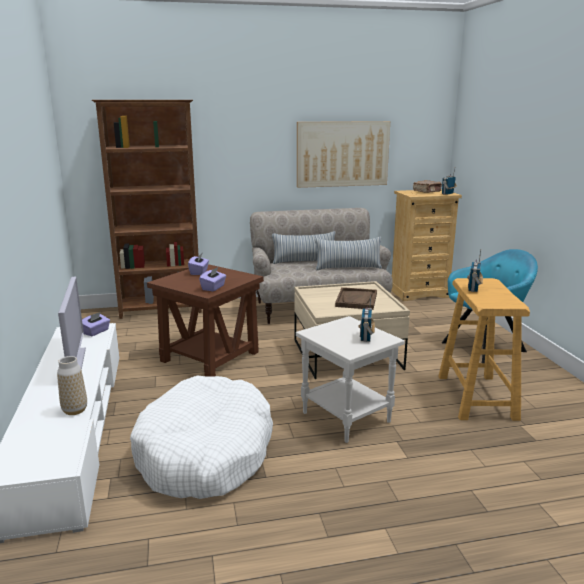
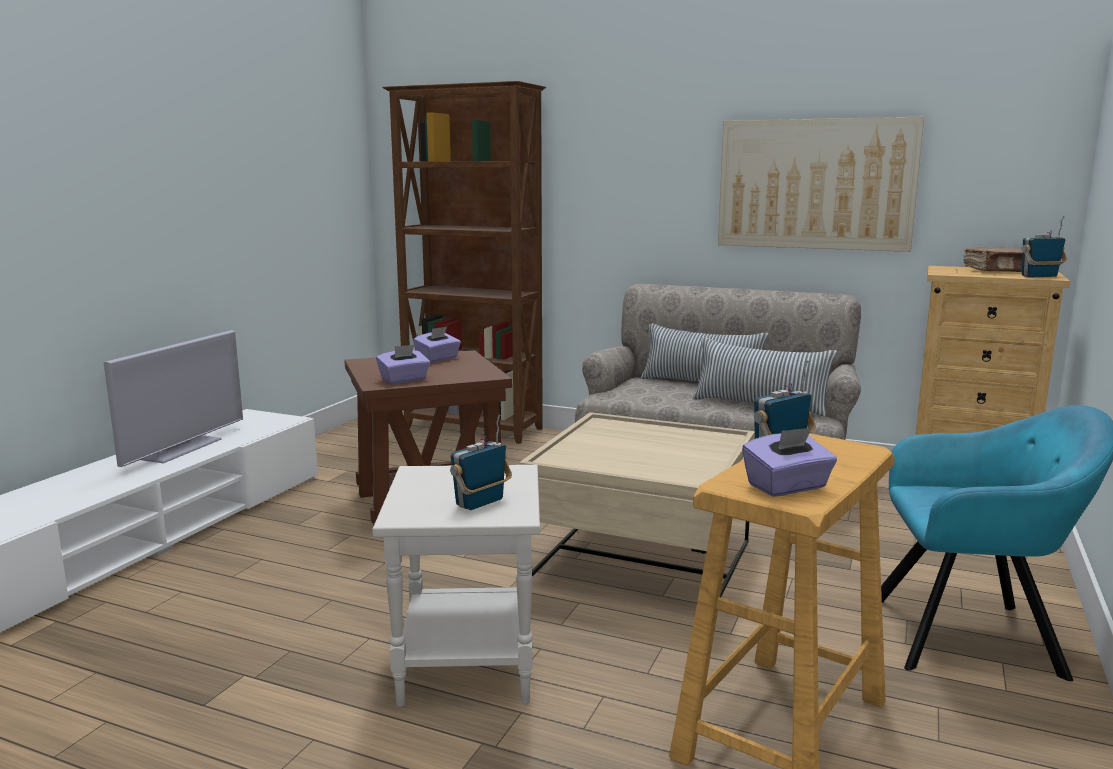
camera: 35 degrees right, 5 degrees down
vase [57,356,87,415] -> none
purple tissue box [82,312,110,336] -> purple tissue box moved to [742,427,837,497]
white dog bed [130,375,273,499] -> none
brown tray [335,287,377,310] -> none

